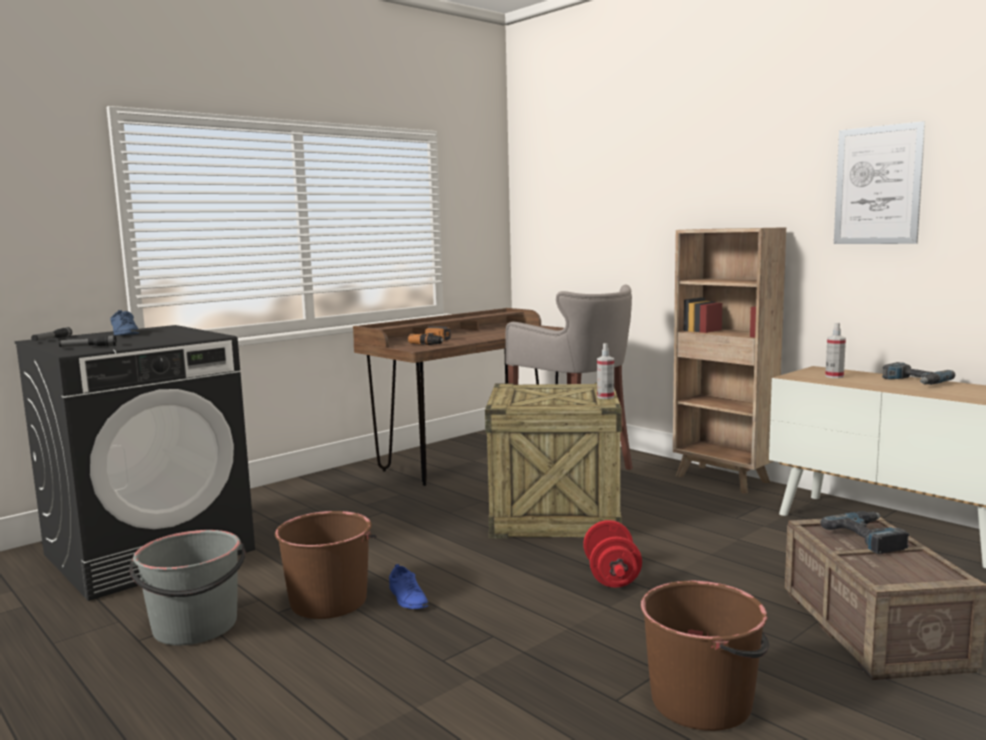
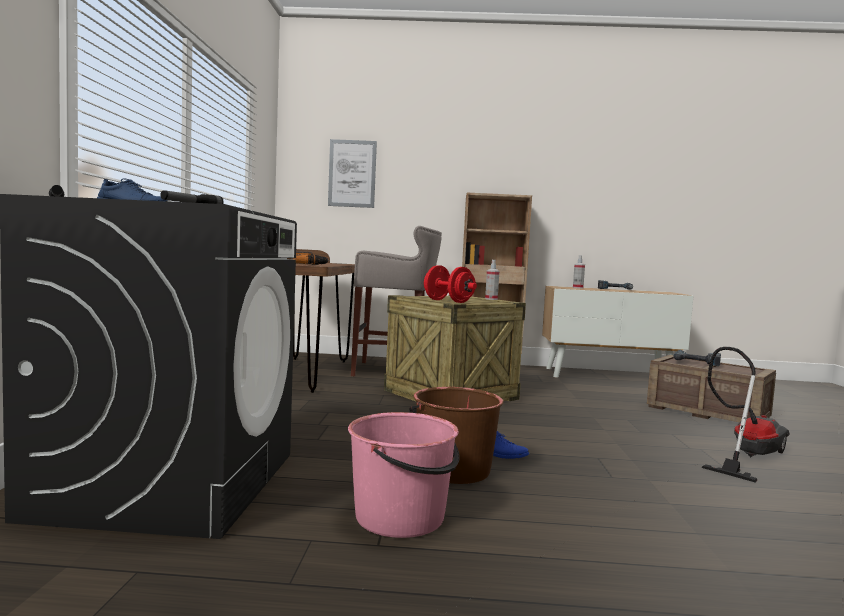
camera: 45 degrees left, 5 degrees down
grey bucket [129,530,245,645] -> pink bucket [348,412,460,538]
red dumbbell [583,520,642,588] -> red dumbbell moved to [424,265,477,303]
brown bucket [641,581,769,731] -> vacuum cleaner [701,347,789,483]
picture [834,121,926,244] -> picture moved to [328,139,377,208]

